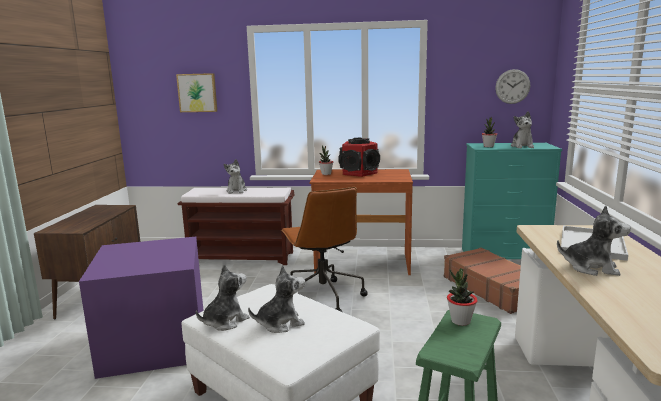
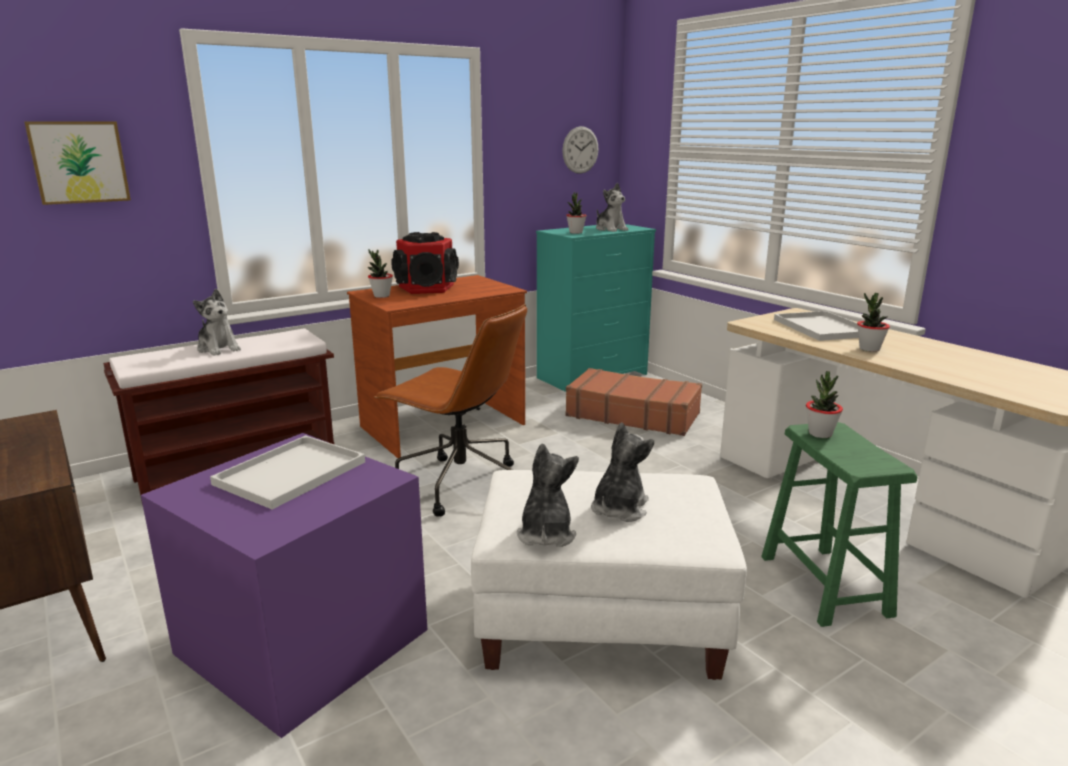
camera: 40 degrees left, 5 degrees up
plush toy [557,206,631,276] -> potted plant [857,293,890,352]
none -> white tray [210,435,365,509]

